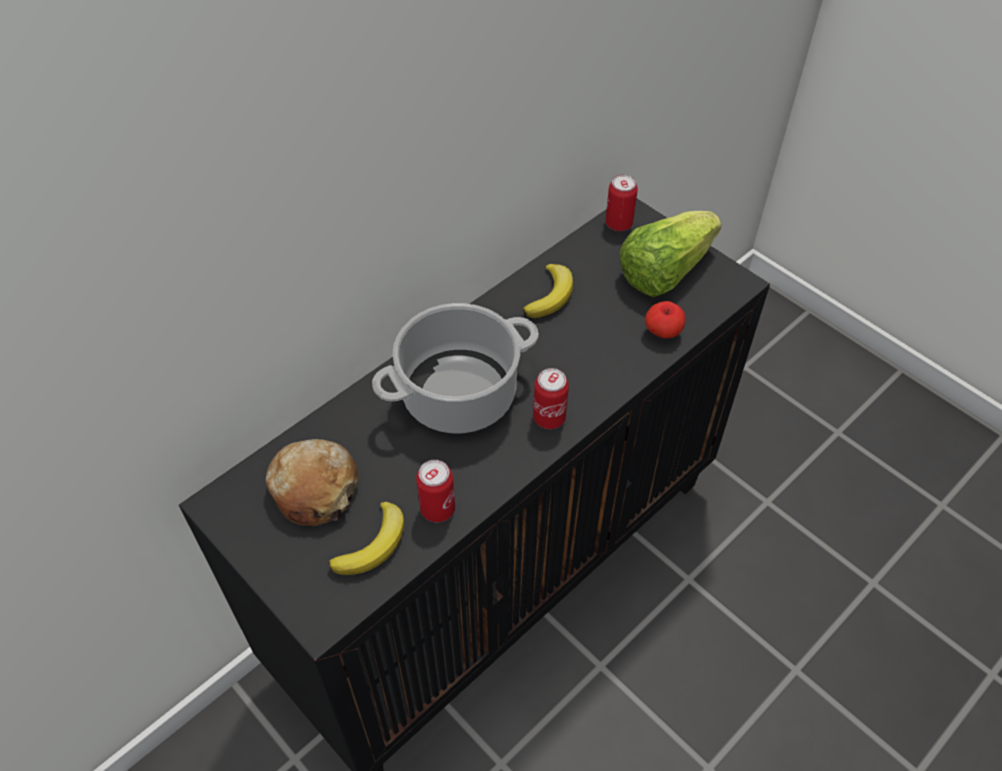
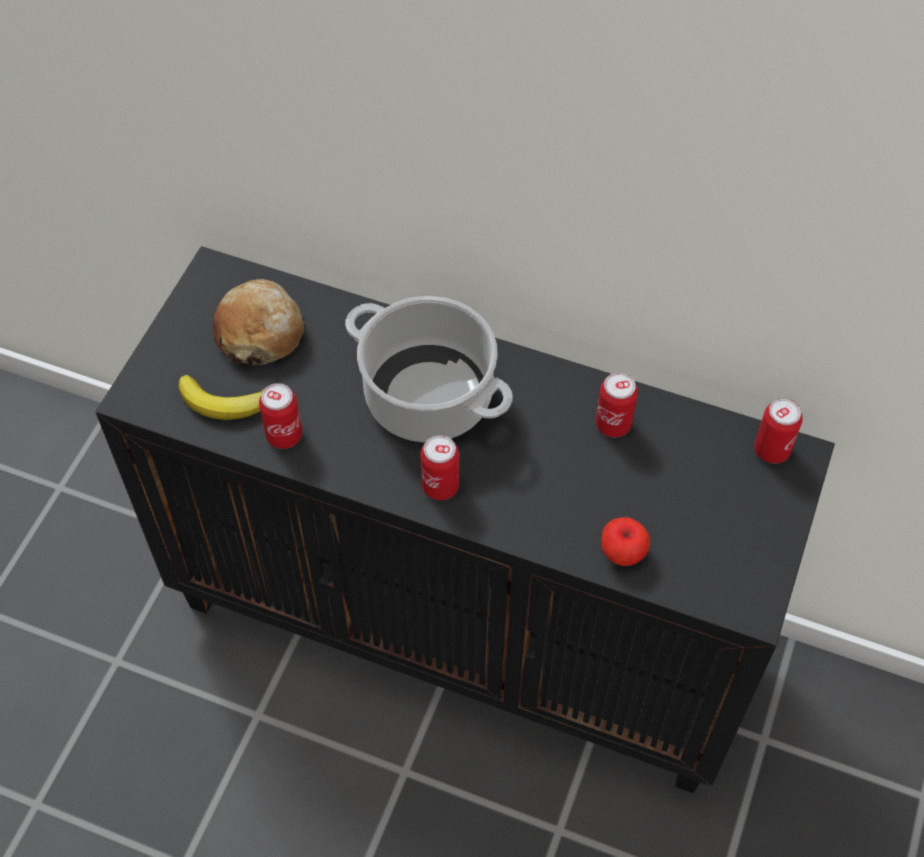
camera: 65 degrees right, 5 degrees up
banana [523,264,573,318] -> can [596,372,638,437]
lettuce [619,211,722,297] -> none

